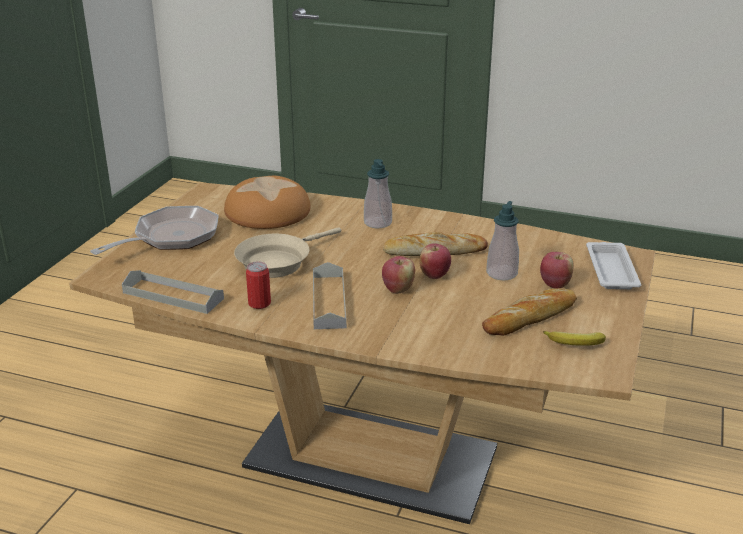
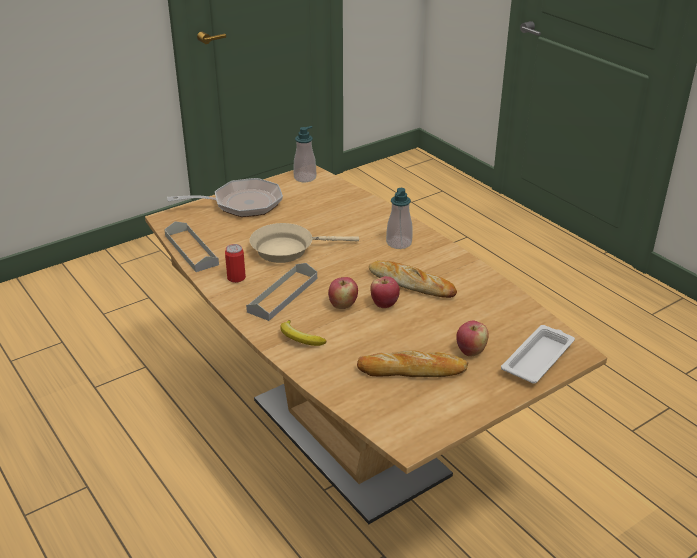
camera: 35 degrees right, 5 degrees up
bread [224,176,311,229] -> none
soap dispenser [486,201,519,280] -> soap dispenser moved to [293,126,316,182]
banana [543,331,606,346] -> banana moved to [280,320,327,346]

